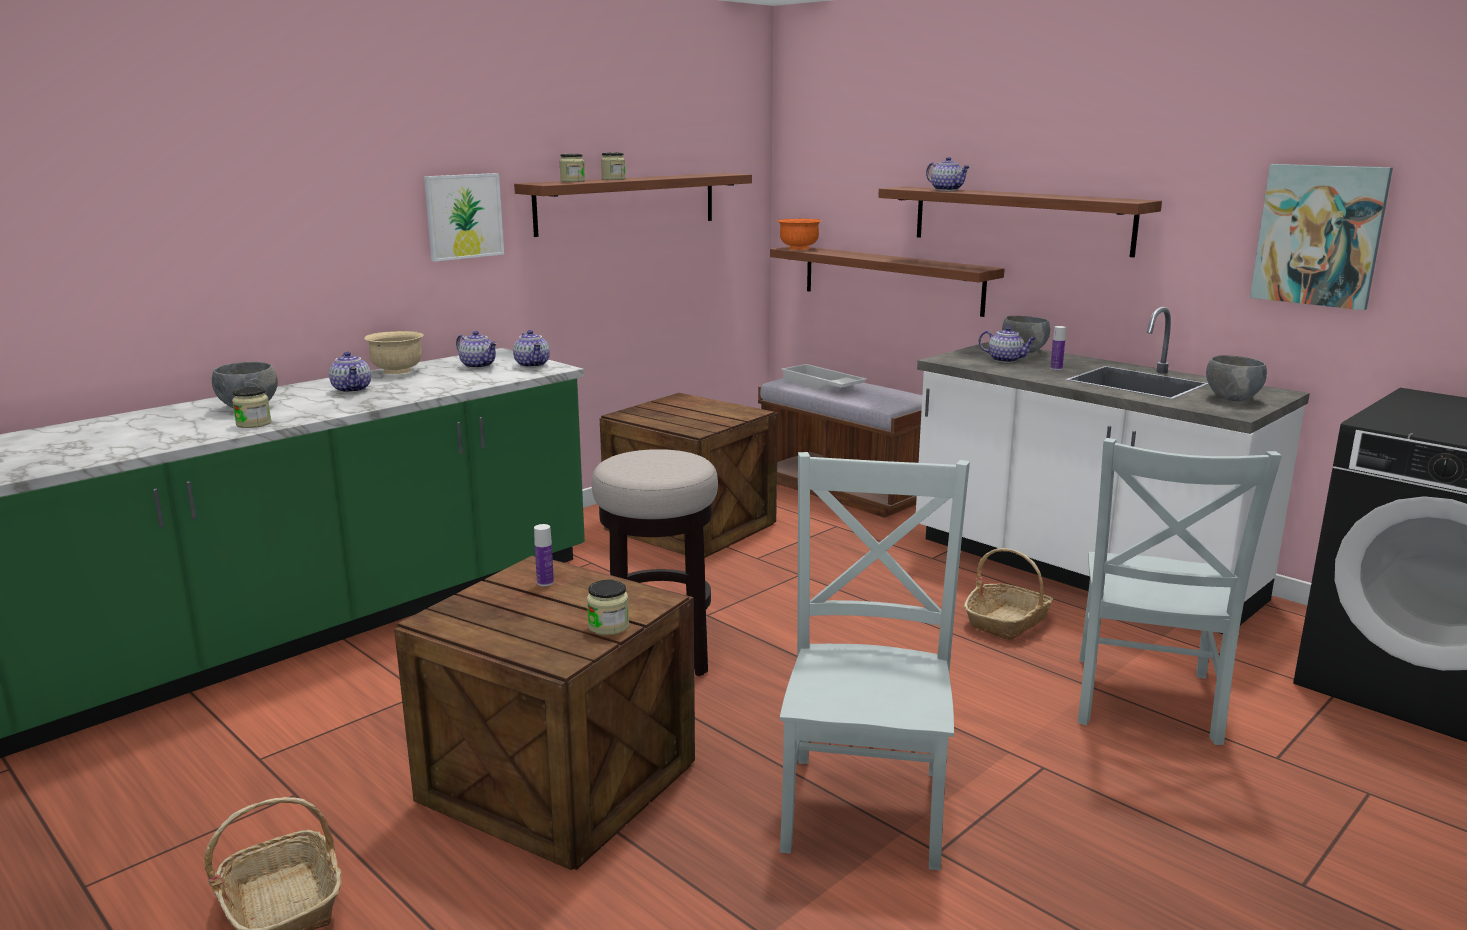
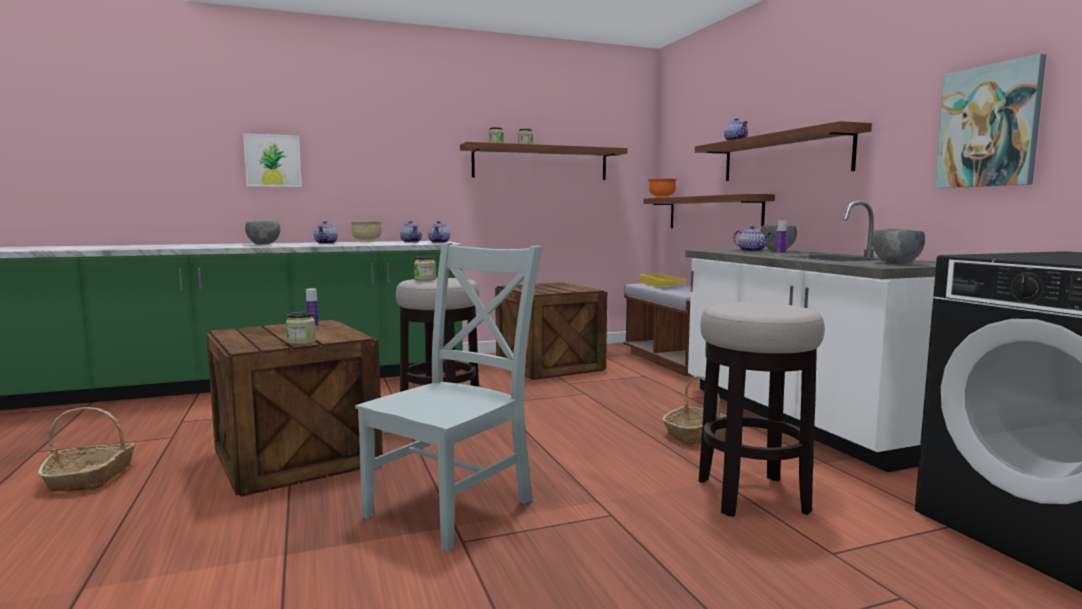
camera: 25 degrees right, 10 degrees down
jar [232,387,271,428] -> jar moved to [414,256,436,281]
picture [424,173,504,262] -> picture moved to [243,133,302,187]
white tray [781,364,867,390] -> yellow tray [639,274,687,286]
grey chair [1078,438,1282,745] -> stool [699,302,825,517]

